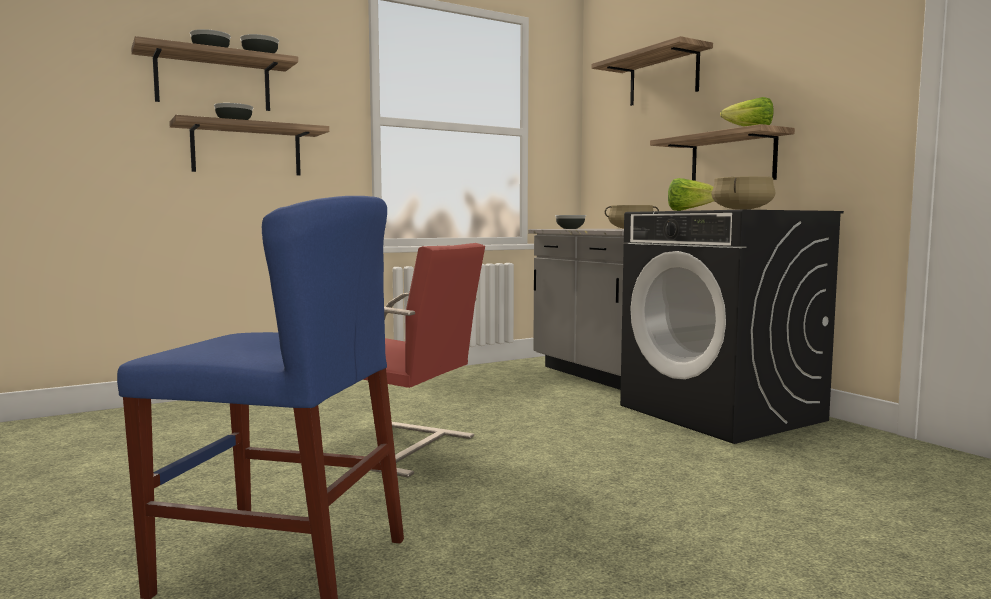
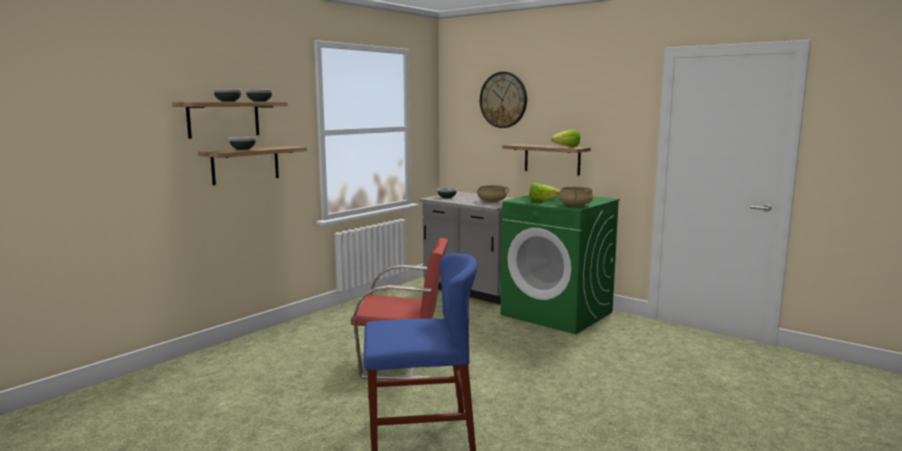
camera: 20 degrees left, 5 degrees up
shelf [591,36,713,106] -> wall clock [480,72,527,128]
black washing machine [620,210,844,444] -> green washing machine [501,195,620,334]

